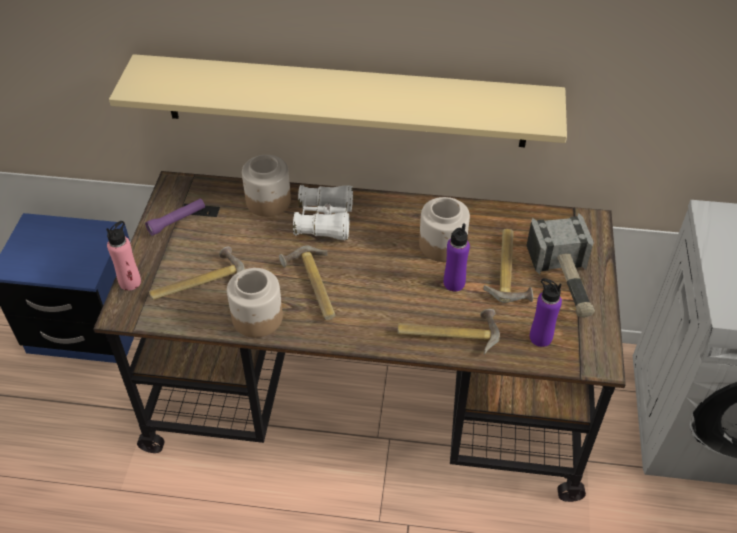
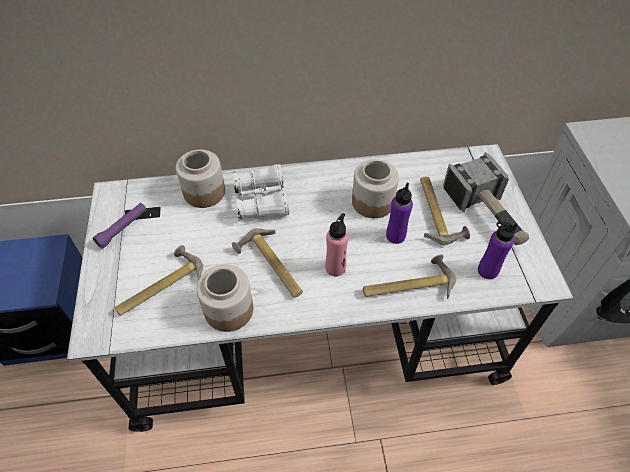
camera: 15 degrees left, 5 degrees up
brown desk [93,171,626,502] -> white desk [67,144,574,432]
pink bottle [106,221,141,291] -> pink bottle moved to [325,213,348,276]
beige shelf [109,54,567,147] -> none

